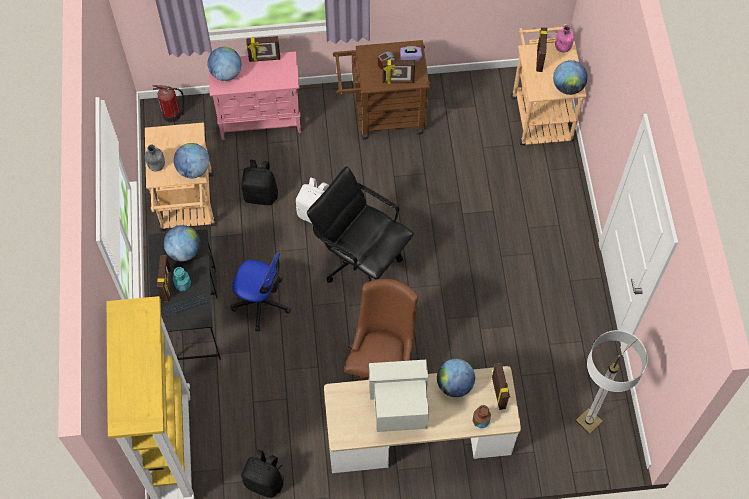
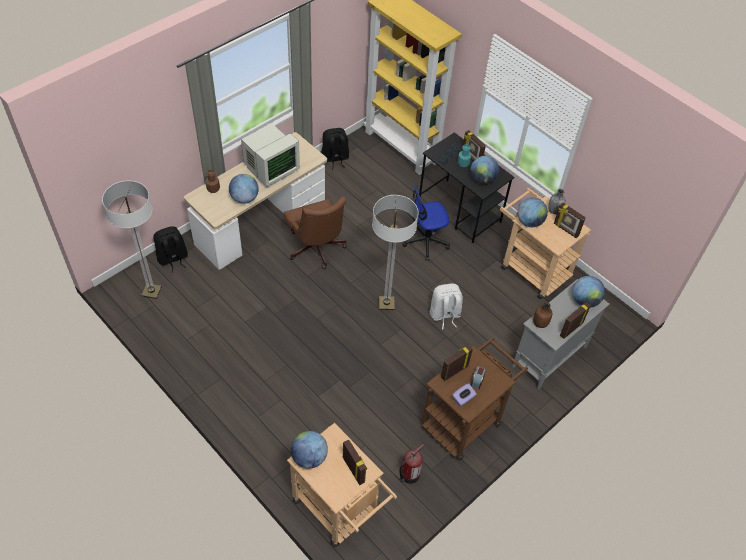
camera: 140 degrees right, 10 degrees down
fire extinguisher [152,85,184,122] -> fire extinguisher moved to [399,444,424,484]
pink cabinet [208,52,301,140] -> grey cabinet [512,279,609,390]
black backpack [241,160,278,205] -> black backpack moved to [153,226,188,272]
black office chair [307,166,414,283] -> floor lamp [372,195,419,310]
picture frame [492,363,510,410] -> picture frame moved to [554,202,586,238]
pink bottle [555,25,574,53] -> none
none -> brown bottle [533,302,553,328]

